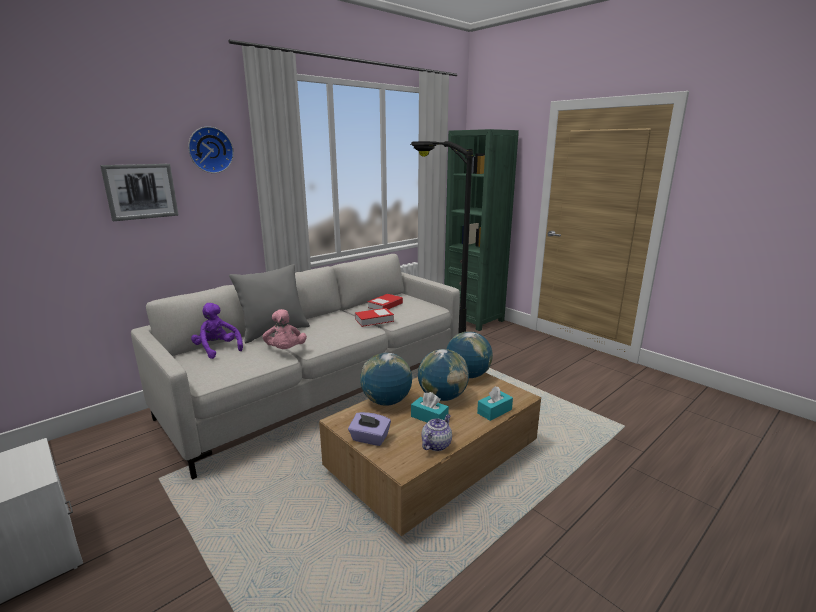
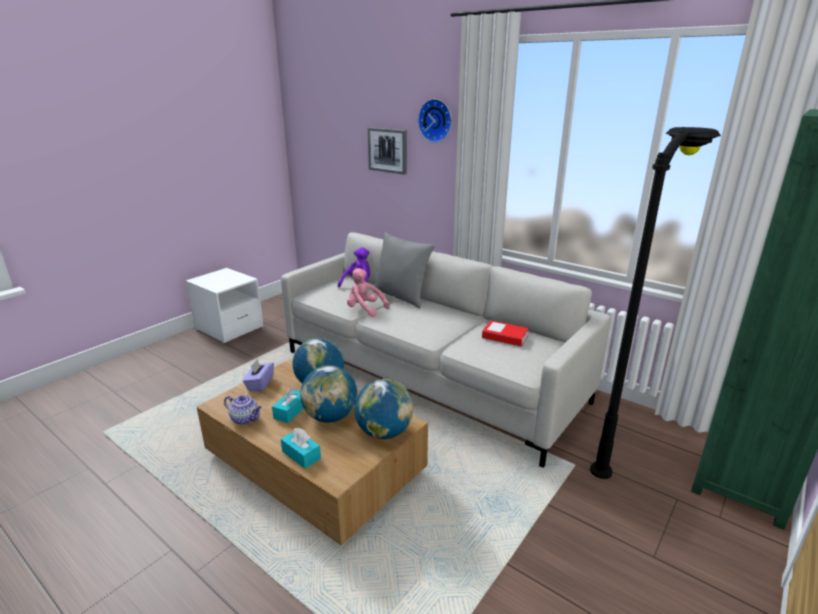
camera: 80 degrees right, 5 degrees up
pink plush toy [263,309,307,349] -> pink plush toy turned 60 degrees clockwise [347,268,389,317]
book [355,308,394,327] -> none

